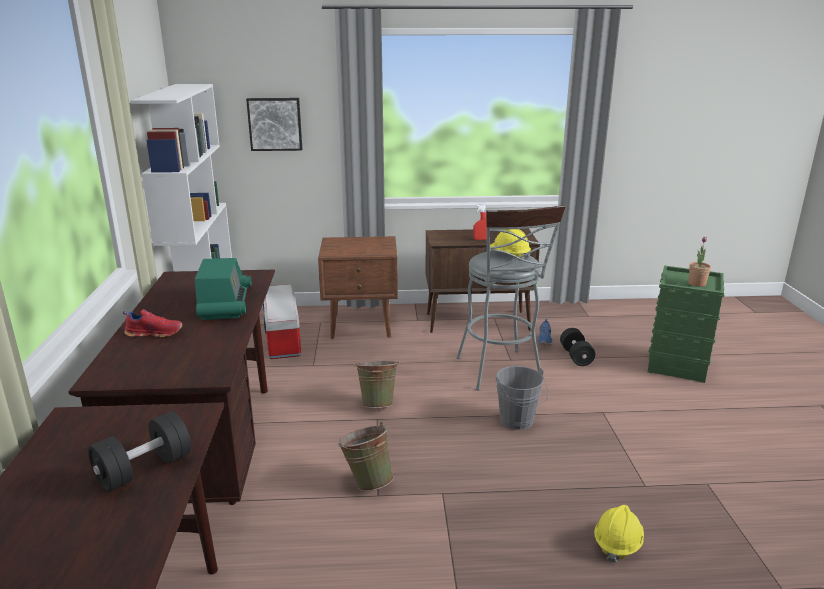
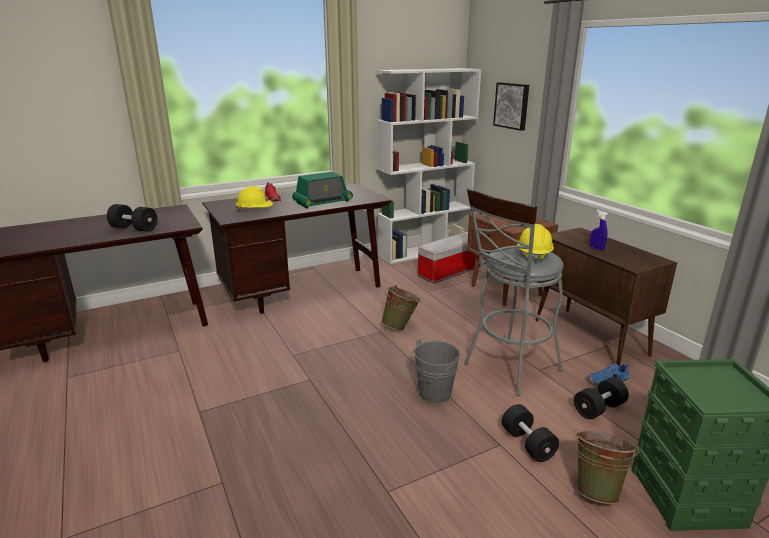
camera: 65 degrees right, 0 degrees up
green bucket [338,422,393,491] -> green bucket moved to [575,431,639,504]
red spray bottle [473,205,487,240] -> blue spray bottle [590,210,608,251]
yellow hard hat [594,505,644,563] -> yellow hard hat moved to [236,186,273,211]
potted plant [688,236,711,287] -> none
none -> black dumbbell [502,404,559,462]

